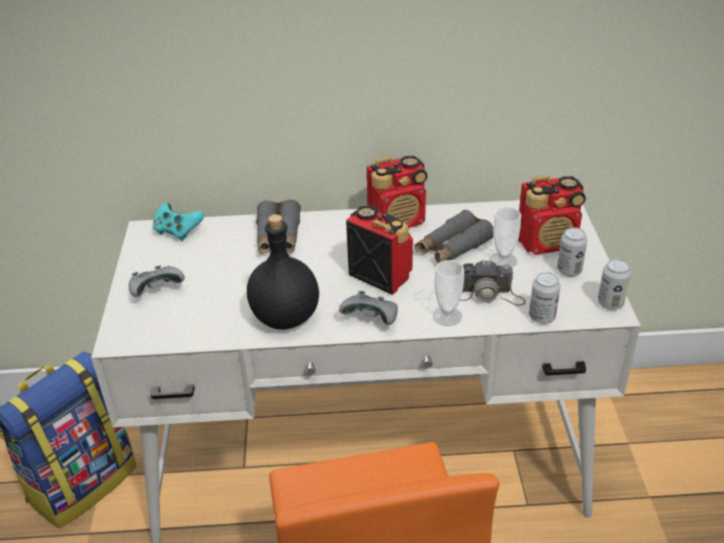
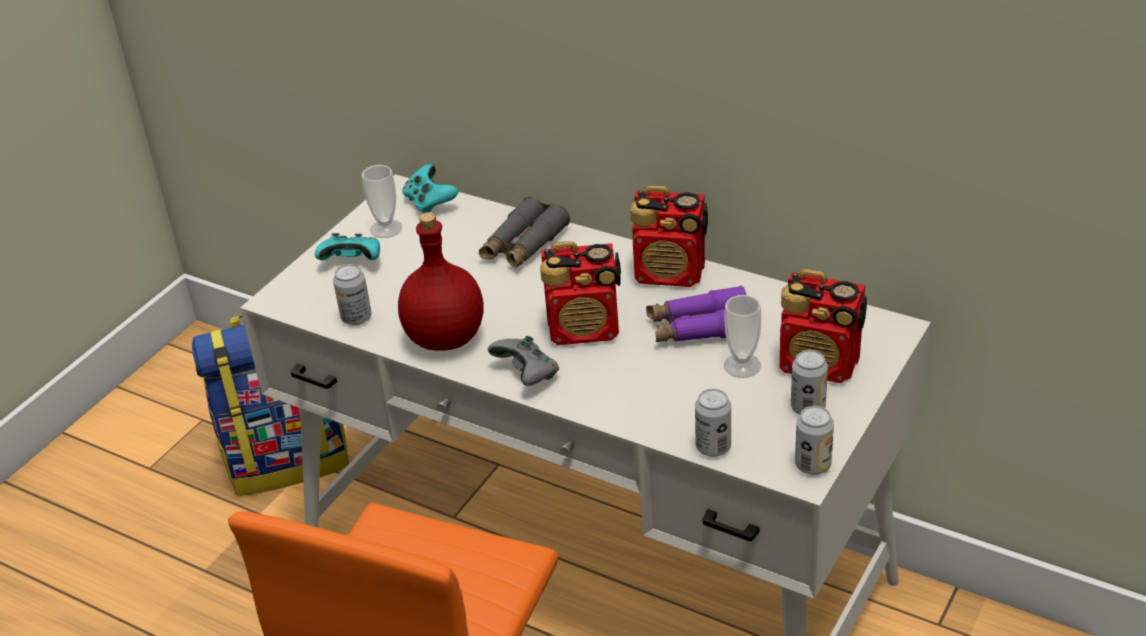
camera: 35 degrees right, 0 degrees up
grey game controller [129,265,185,297] -> turquoise game controller [315,233,380,260]
black bottle [247,214,319,330] -> red bottle [398,212,484,351]
radio [346,205,413,295] -> radio turned 105 degrees clockwise [540,241,621,345]
grey binoculars [414,210,493,263] -> purple binoculars [646,286,746,342]
cup [433,260,464,326] -> cup moved to [362,165,402,238]
camera [460,260,526,306] -> none
none -> can [333,264,371,325]

